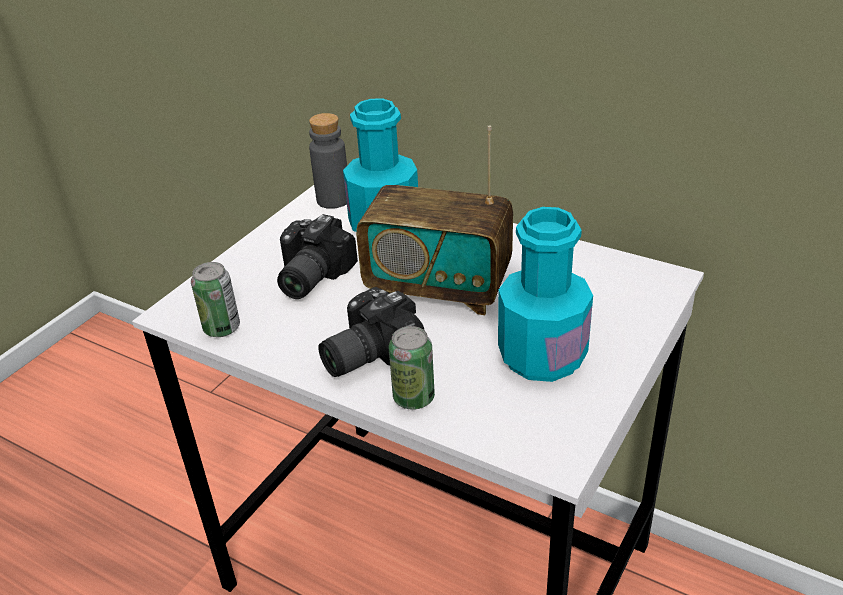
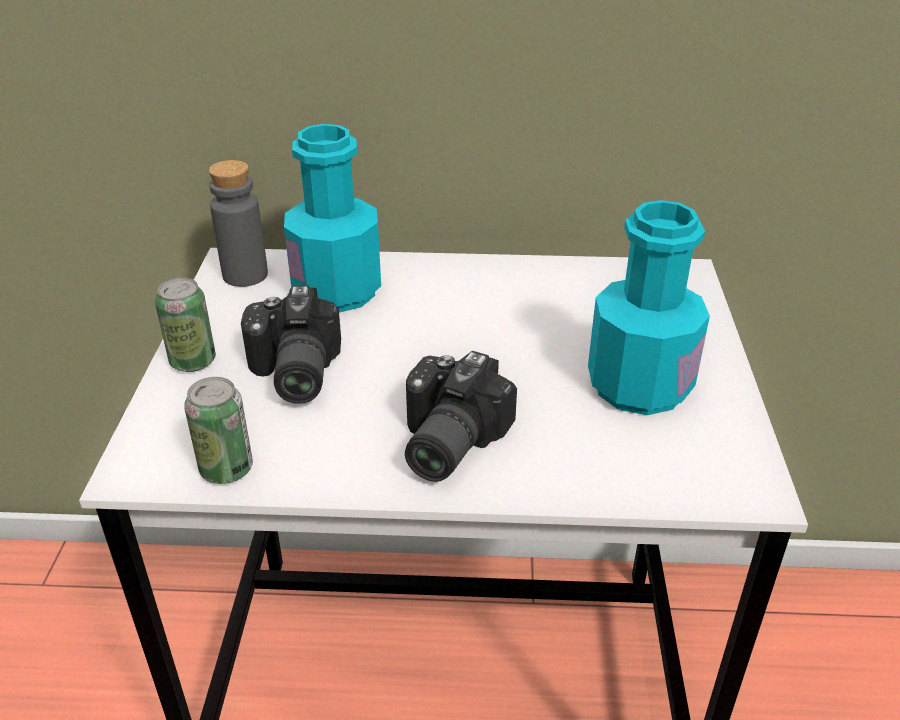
camera: 30 degrees left, 0 degrees up
radio [356,125,513,315] -> none
can [389,326,435,410] -> can moved to [155,278,216,372]

